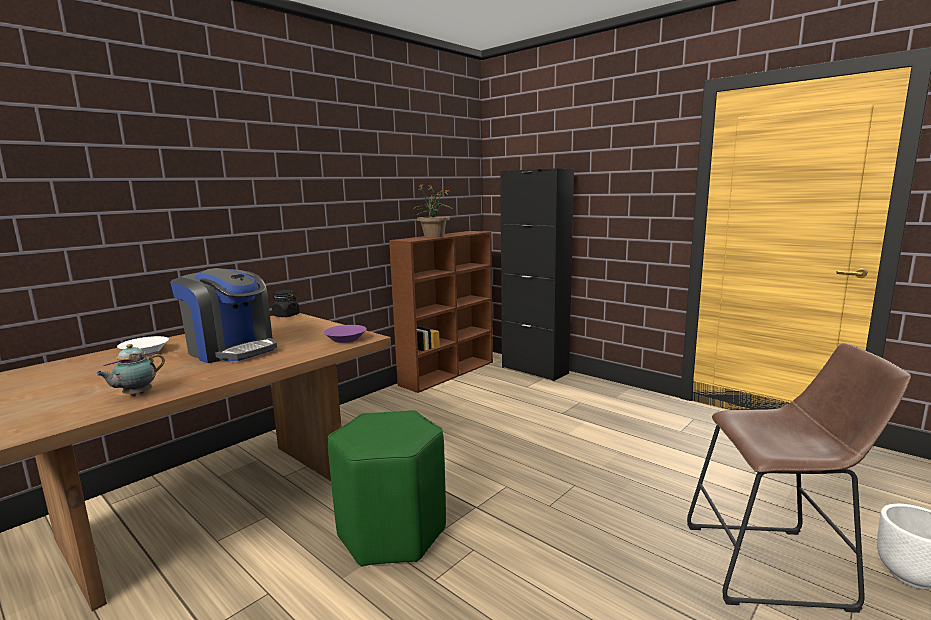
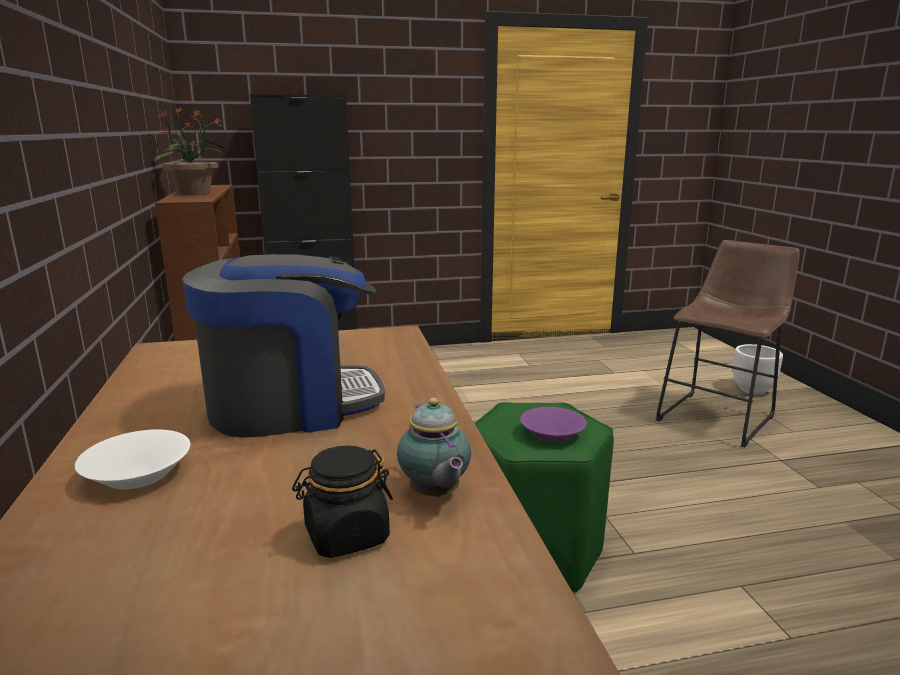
camera: 55 degrees left, 5 degrees up
black jar [272,290,300,317] -> black jar moved to [292,446,393,558]
purple bowl [323,325,366,343] -> purple bowl moved to [520,407,587,442]

